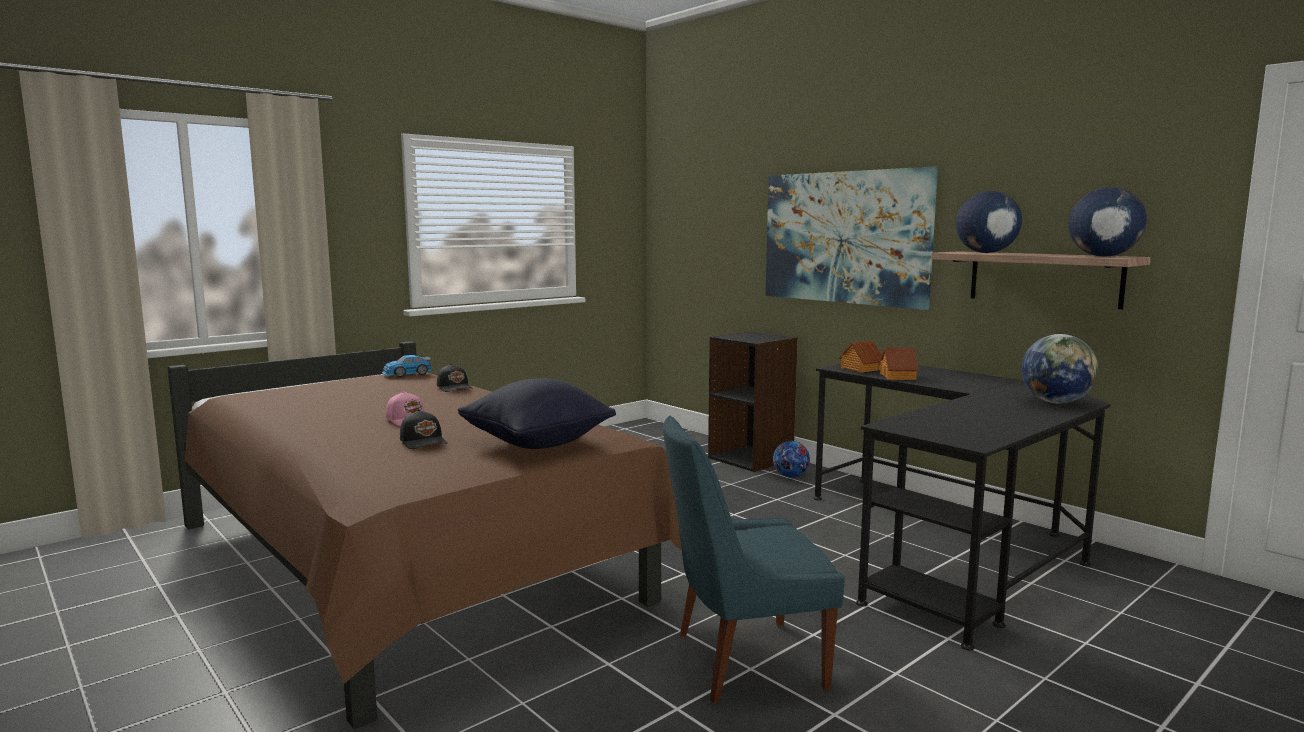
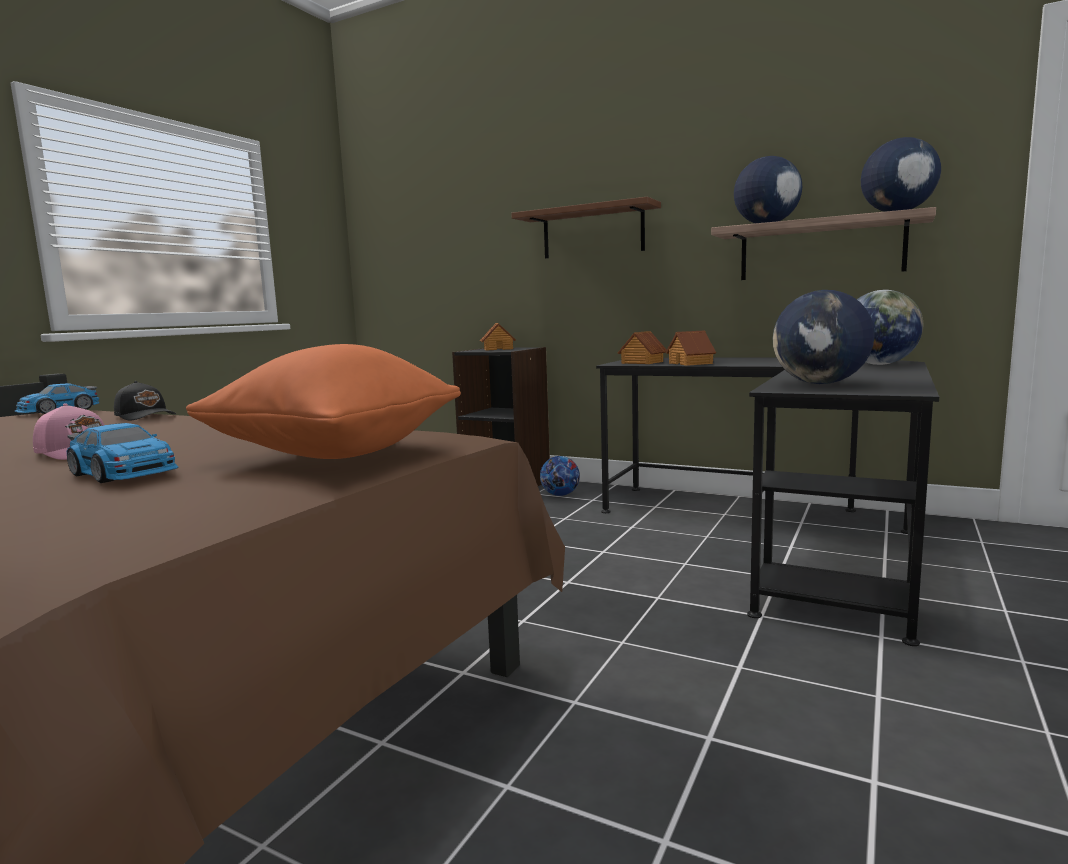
camera: 20 degrees left, 0 degrees up
black cap [400,410,448,449] -> toy car [67,423,178,483]
black pillow [458,378,616,449] -> orange pillow [186,344,461,459]
blue chair [663,416,845,704] -> none
picture [766,166,938,310] -> brown shelf [511,197,661,259]
none -> toy house [480,323,516,350]
none -> globe [772,290,875,384]

